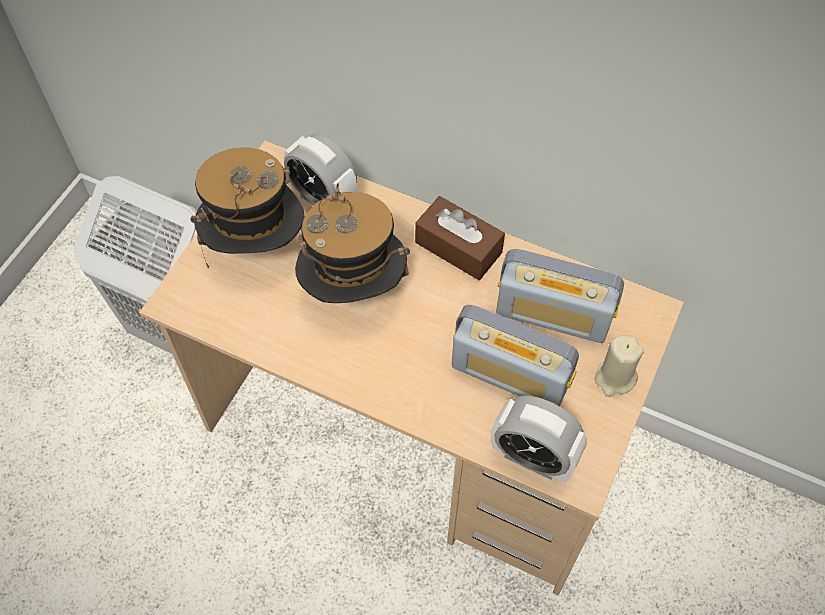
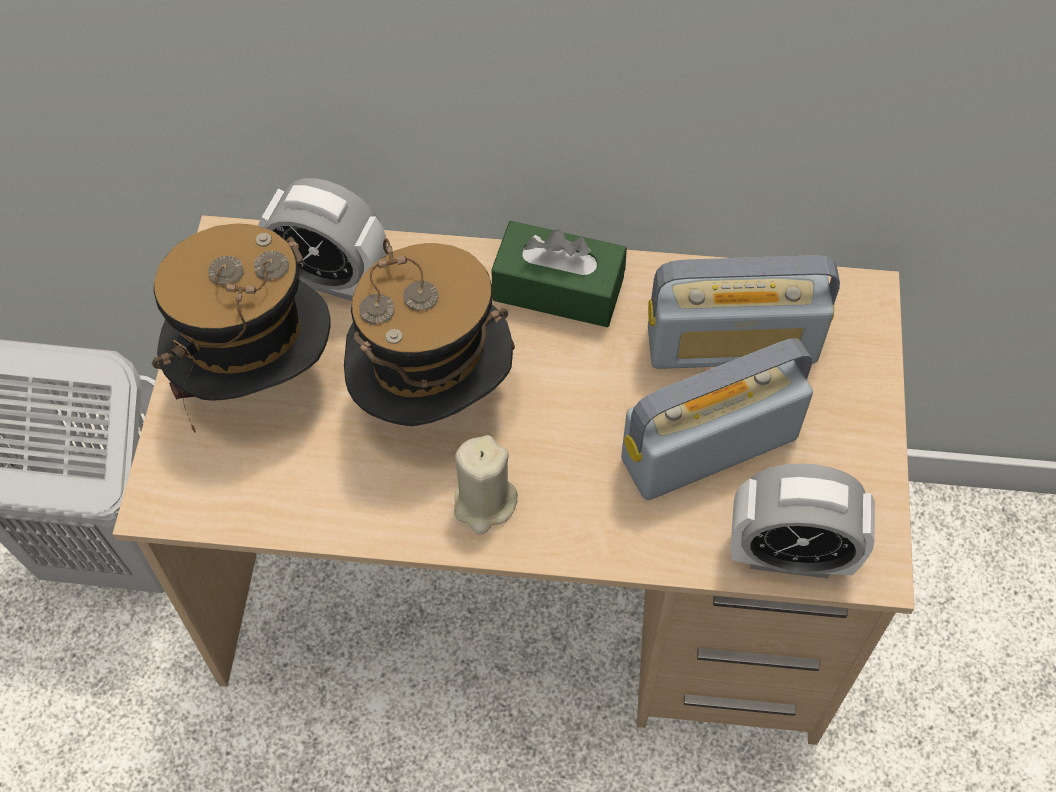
camera: 20 degrees left, 0 degrees up
brown tissue box [415,196,505,280] -> green tissue box [491,221,627,327]
radio [452,305,579,406] -> radio turned 150 degrees clockwise [621,338,813,500]
beige candle [594,335,644,397] -> beige candle moved to [454,435,518,534]

